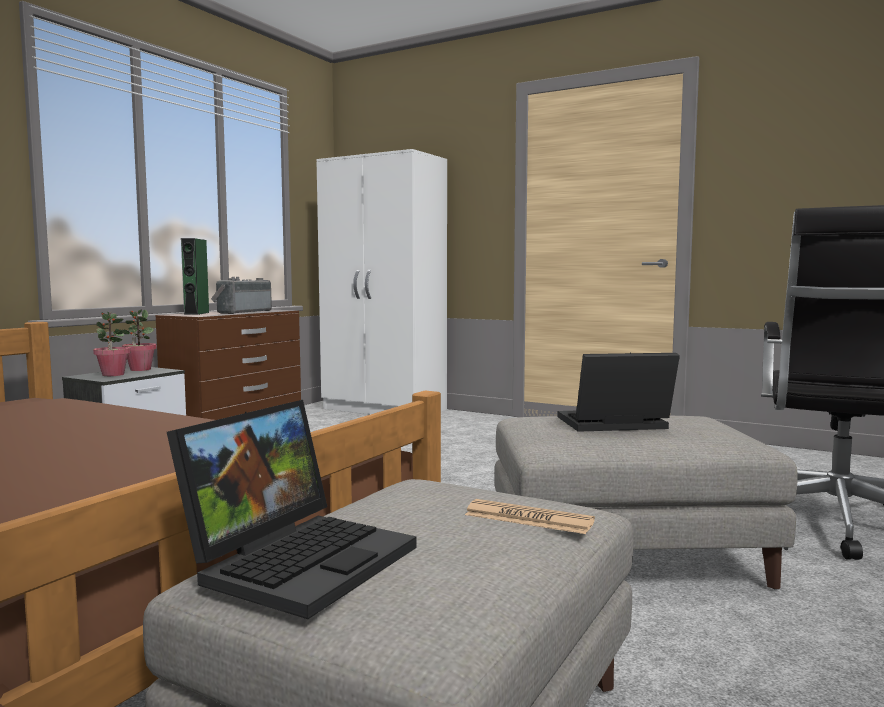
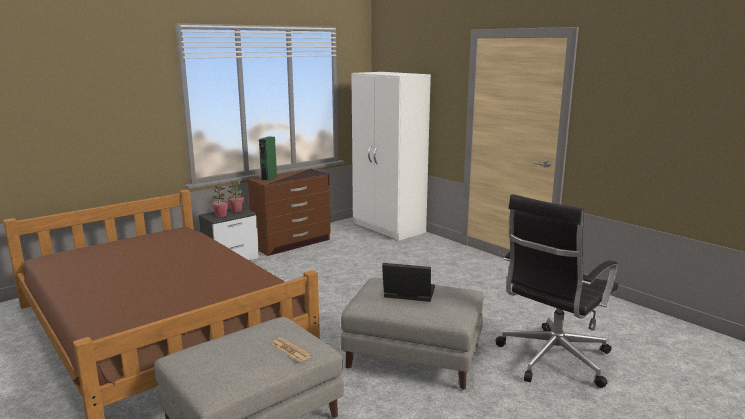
camera: 20 degrees right, 10 degrees up
laptop [167,400,416,619] -> none
radio [211,277,272,314] -> none

